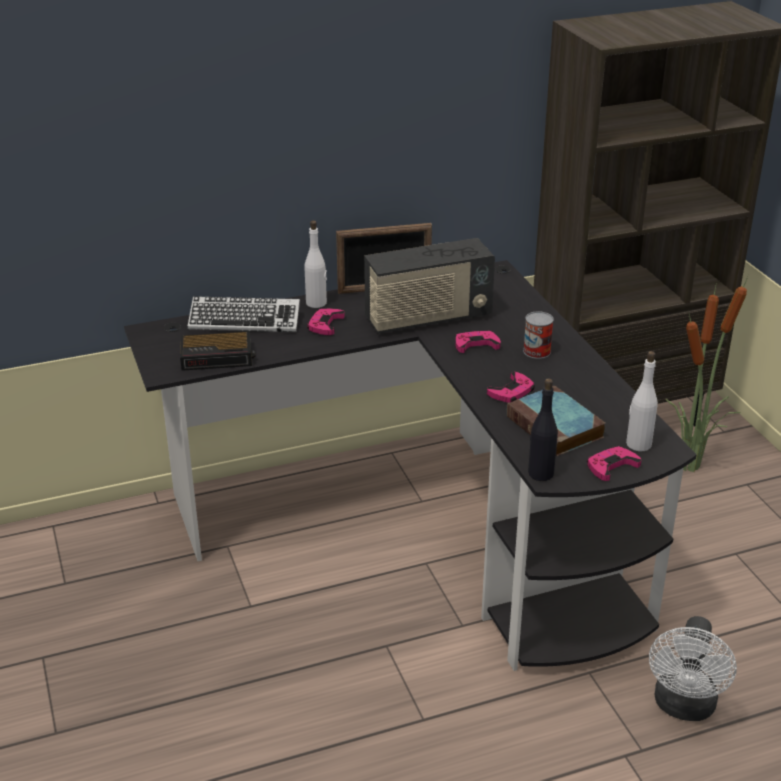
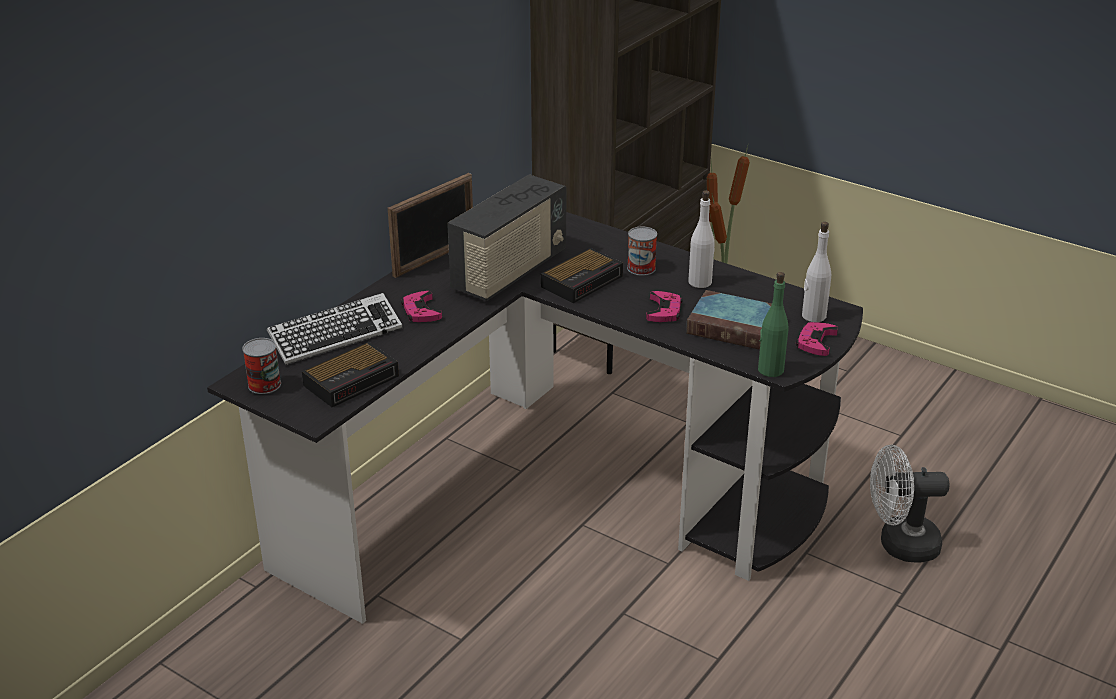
camera: 35 degrees left, 0 degrees up
white bottle [304,220,327,308] -> white bottle moved to [688,190,715,288]
pink game controller [456,330,501,353] -> alarm clock [541,248,623,303]
black bottle [528,378,558,481] -> green bottle [758,272,788,377]
white fan [649,616,737,721] -> white fan turned 105 degrees clockwise [870,445,949,563]
none -> can [242,338,281,394]

